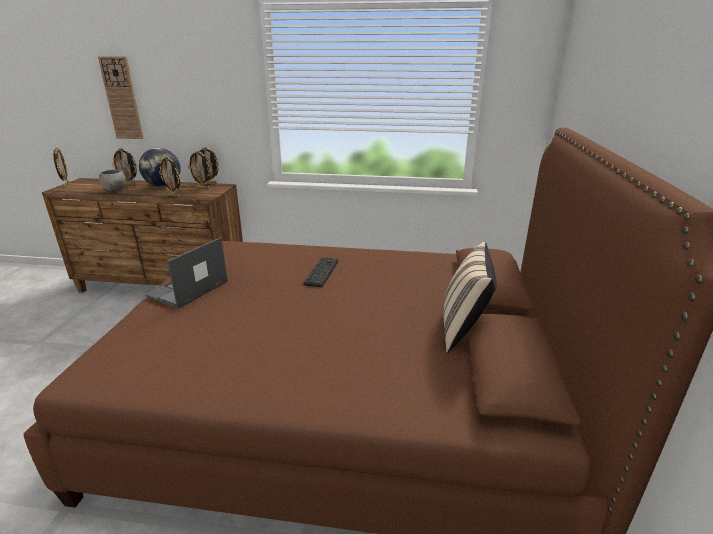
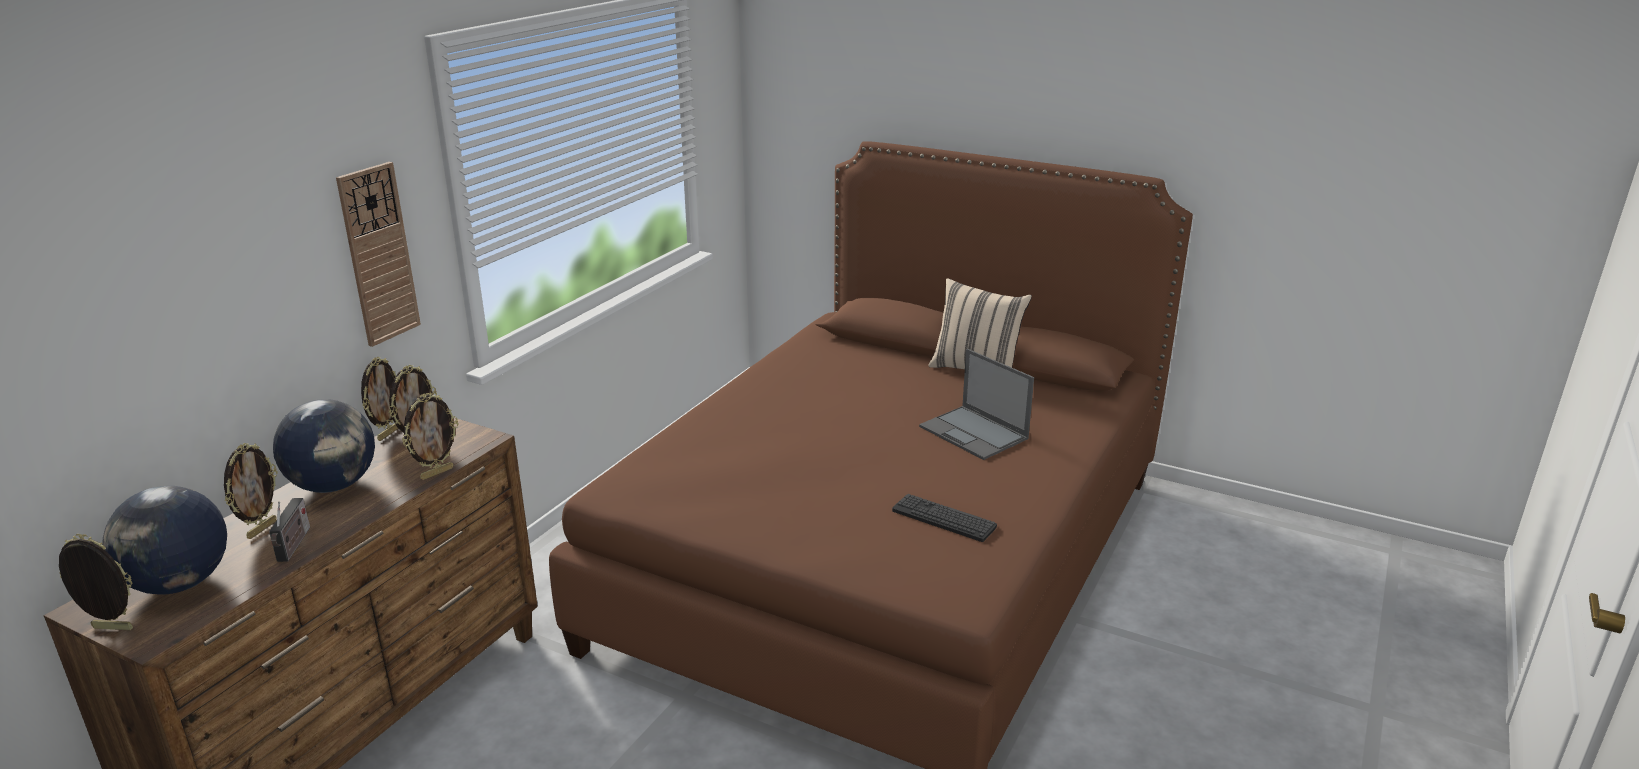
camera: 70 degrees left, 0 degrees up
wall clock [98,57,144,139] -> wall clock moved to [336,162,421,347]
grey bowl [99,170,126,191] -> radio [269,498,310,562]
laptop [145,237,228,309] -> laptop moved to [919,349,1034,460]
keyboard [303,257,339,287] -> keyboard moved to [892,494,997,542]
none -> globe [102,486,227,594]

